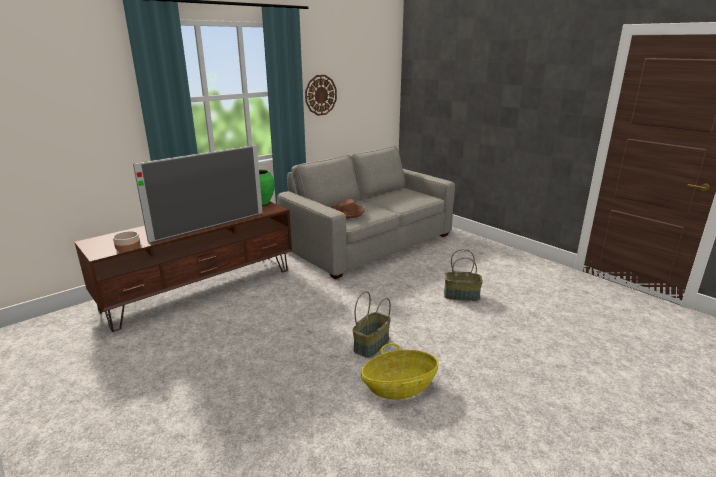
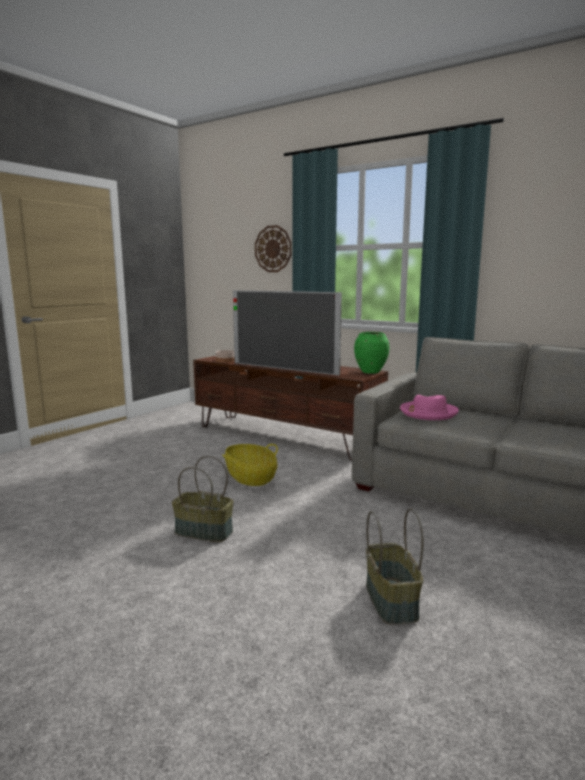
camera: 75 degrees right, 10 degrees down
wall clock [305,75,337,116] -> wall clock moved to [255,225,292,272]
brown hat [330,199,365,219] -> pink hat [400,395,459,420]
basket [361,343,439,400] -> basket moved to [222,444,278,486]

